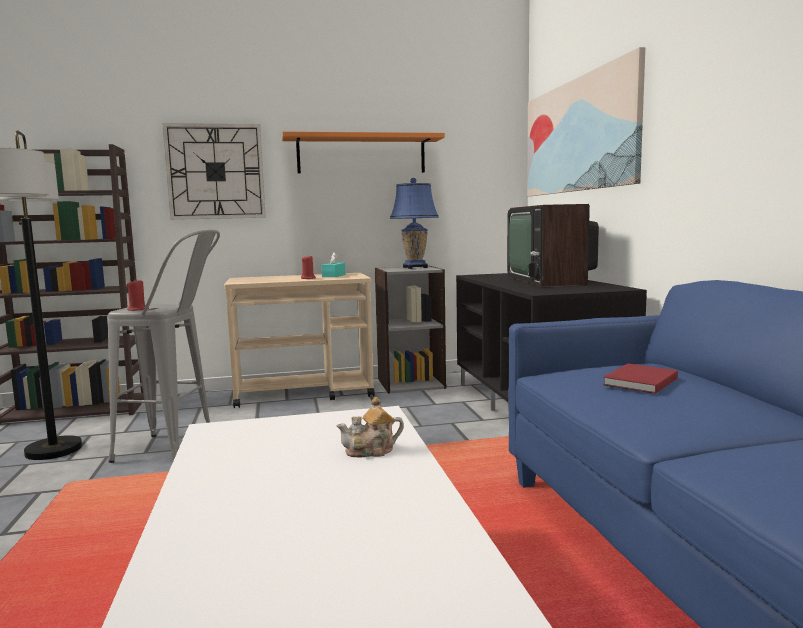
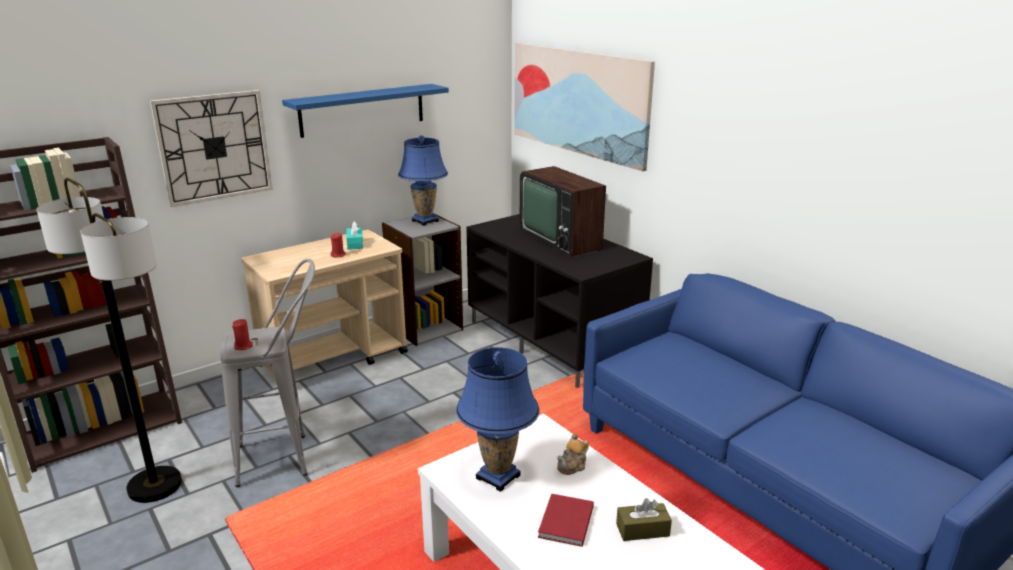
camera: 25 degrees left, 15 degrees up
orange shelf [282,131,445,173] -> blue shelf [282,84,449,138]
red book [603,364,678,394] -> red book moved to [538,494,594,547]
none -> blue table lamp [456,347,539,492]
none -> brown tissue box [616,498,672,541]

